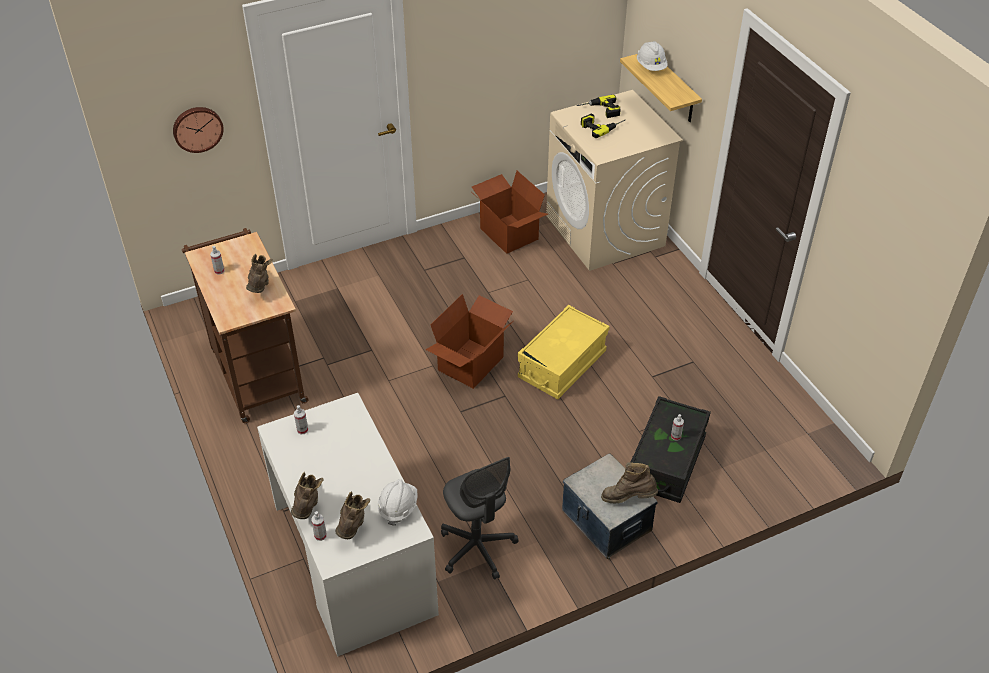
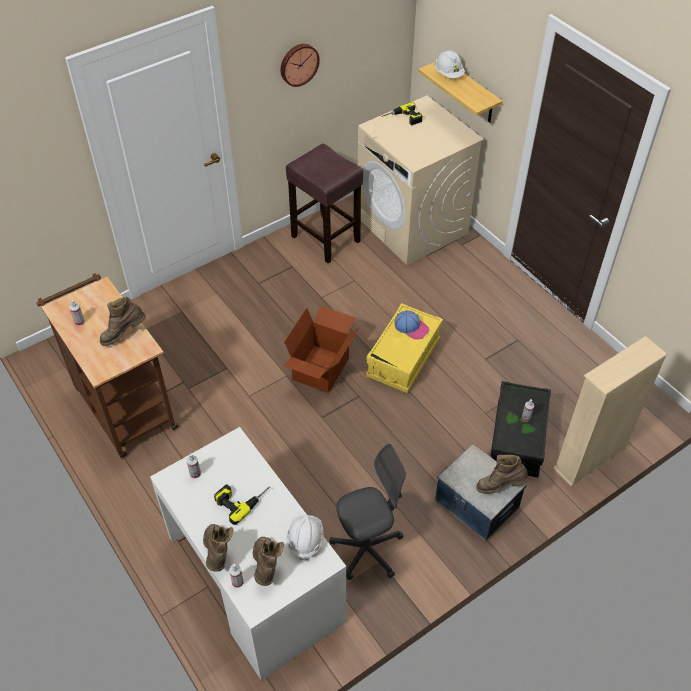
camera: 10 degrees left, 5 degrees up
wall clock [173,107,224,153] -> wall clock moved to [281,44,320,87]
brown boot [246,254,273,293] -> brown boot turned 105 degrees counterclockwise [100,296,146,346]
grey office chair [441,457,519,580] -> grey office chair turned 75 degrees counterclockwise [329,444,406,580]
cardboard box [472,171,548,254] -> brown stool [286,144,363,263]
power drill [581,113,625,138] -> power drill moved to [214,484,270,525]
none -> cap [394,310,429,340]
none -> beige bookcase [553,336,667,487]

